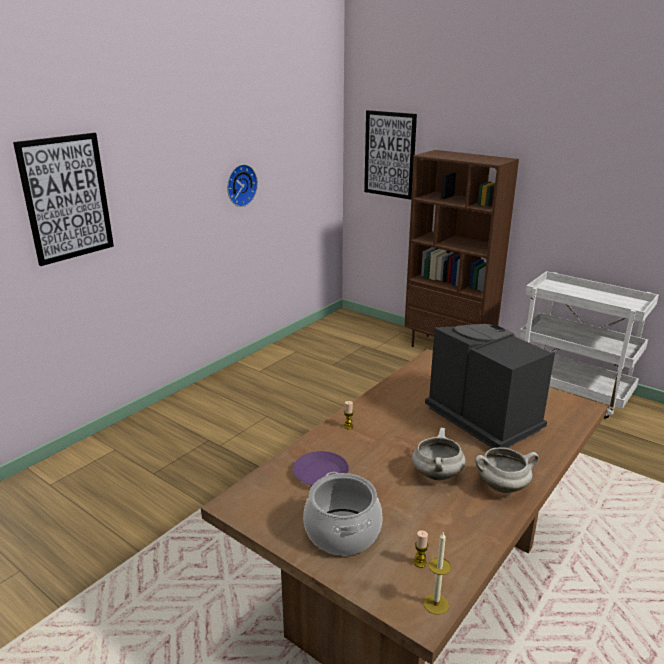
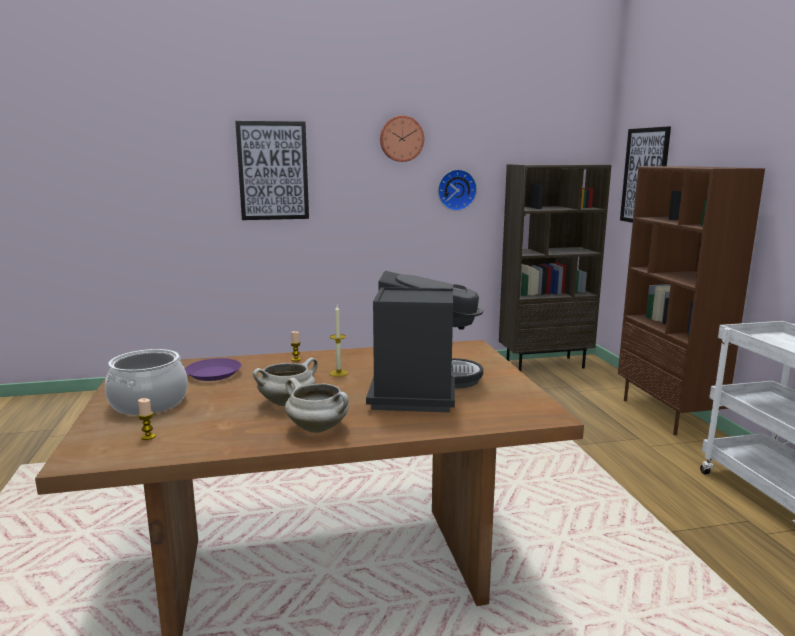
camera: 40 degrees right, 10 degrees down
candle [424,531,451,615] -> candle moved to [329,306,348,377]
none -> wall clock [380,116,424,162]
none -> brown bookcase [499,164,611,371]

